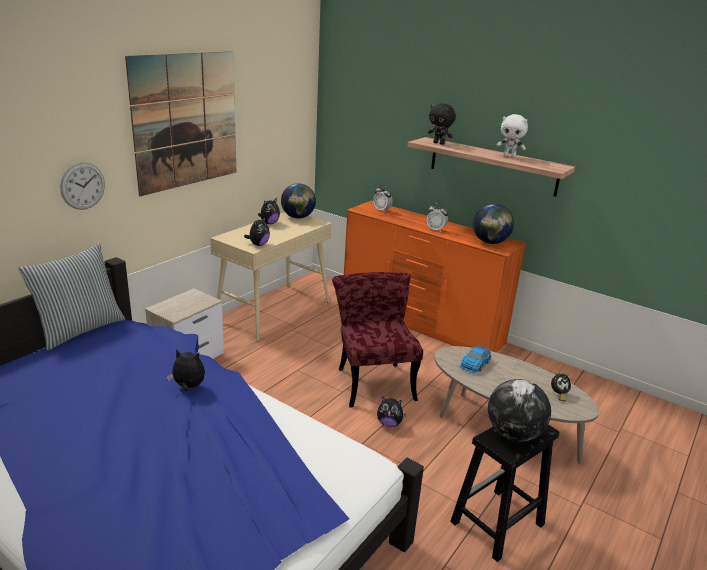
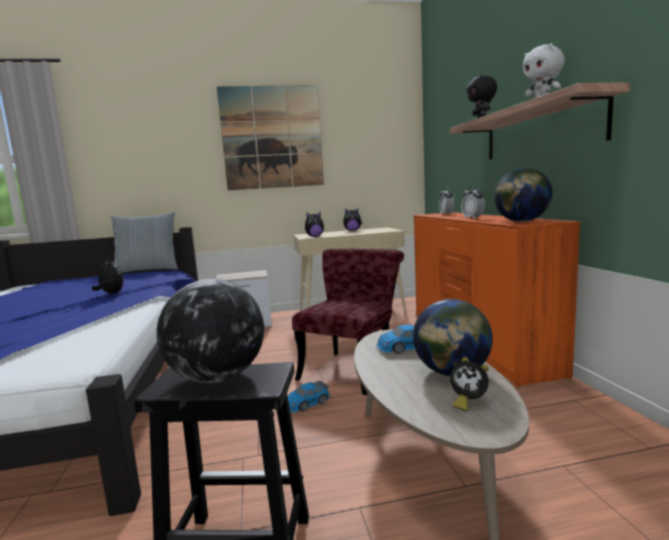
camera: 45 degrees right, 15 degrees down
wall clock [60,162,105,210] -> none
globe [281,183,316,218] -> globe moved to [413,299,493,376]
plush toy [377,397,406,427] -> toy car [287,381,329,412]

